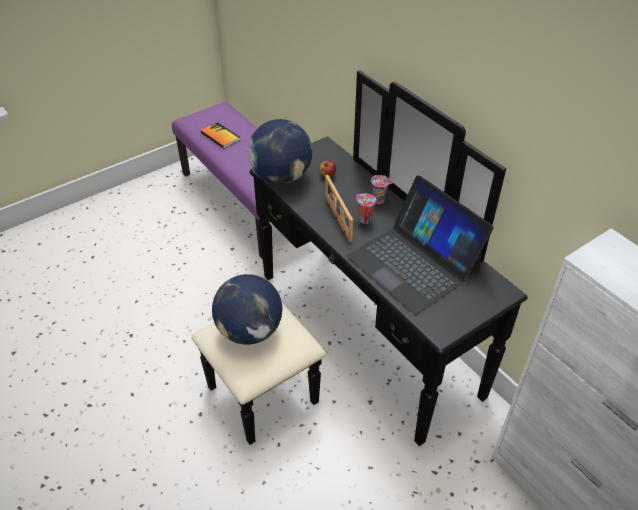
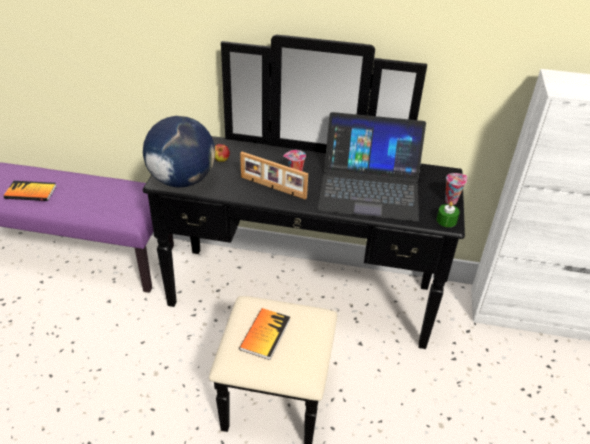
camera: 45 degrees left, 5 degrees down
globe [212,274,282,345] -> book [239,308,290,360]
cup [371,175,393,204] -> cup moved to [445,173,467,205]
none -> green candle [437,202,460,227]

